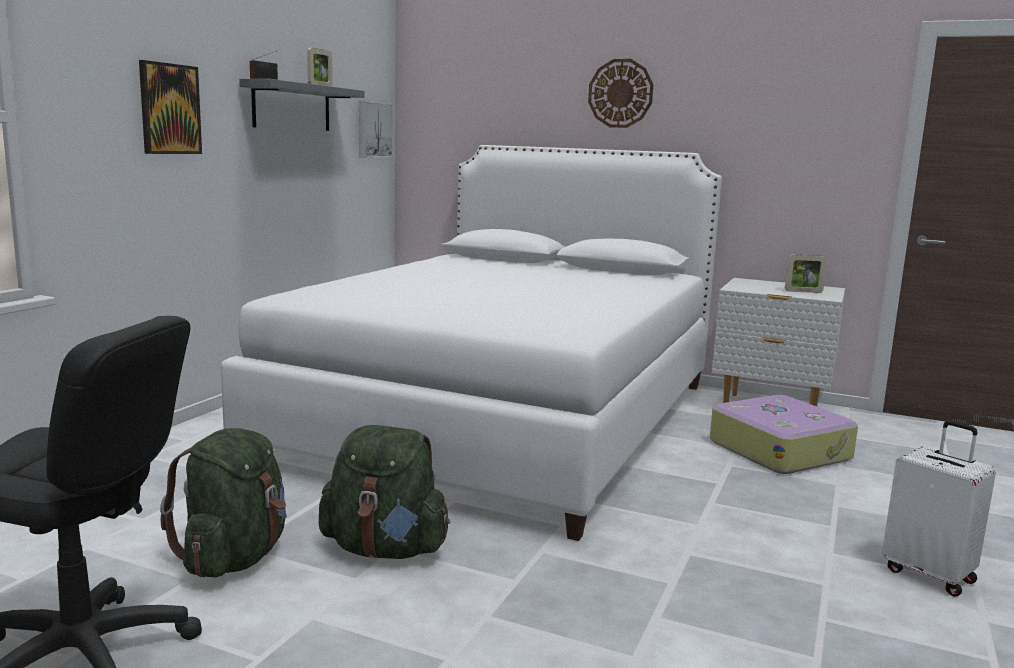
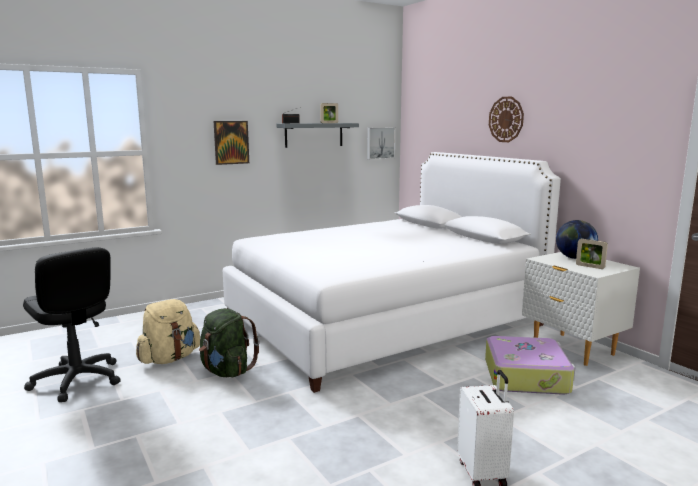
camera: 35 degrees right, 0 degrees up
green backpack [160,428,286,577] -> beige backpack [136,299,200,364]
none -> globe [556,220,598,259]

